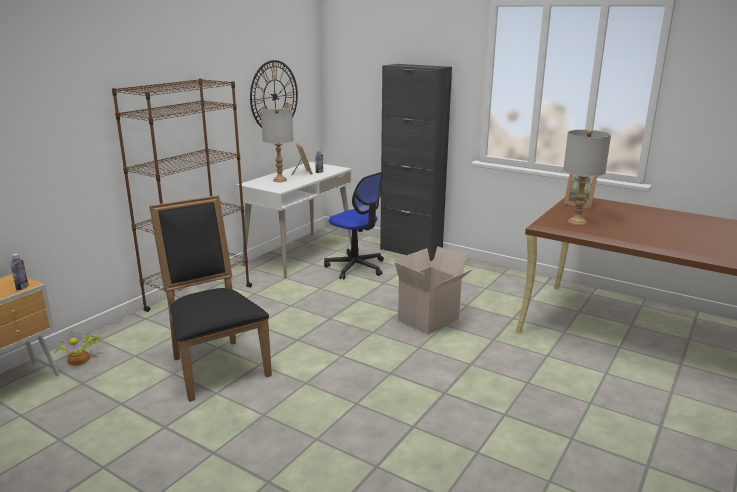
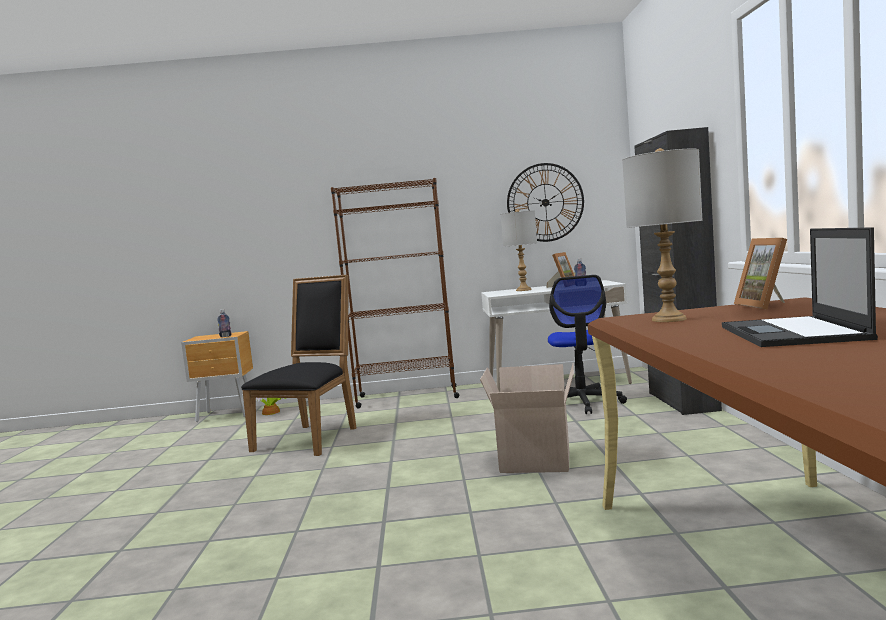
camera: 55 degrees right, 15 degrees down
none -> laptop [722,227,878,347]

